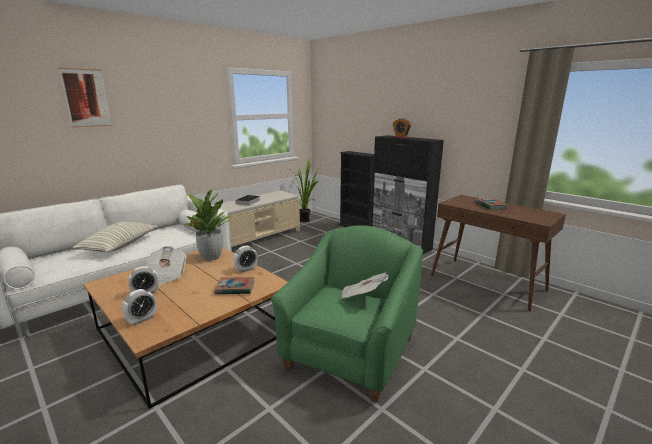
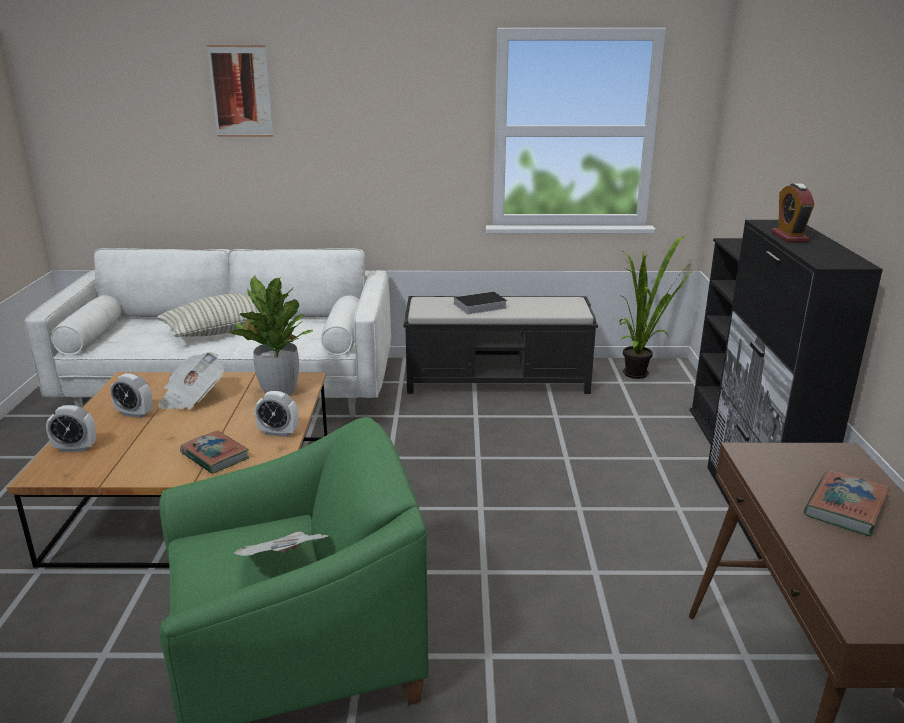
camera: 45 degrees right, 5 degrees up
beige bench [220,190,300,247] -> black bench [404,296,598,394]

